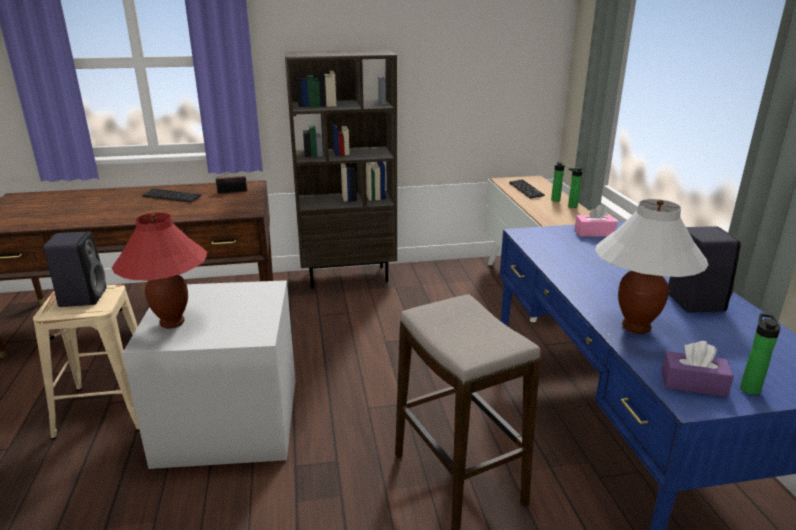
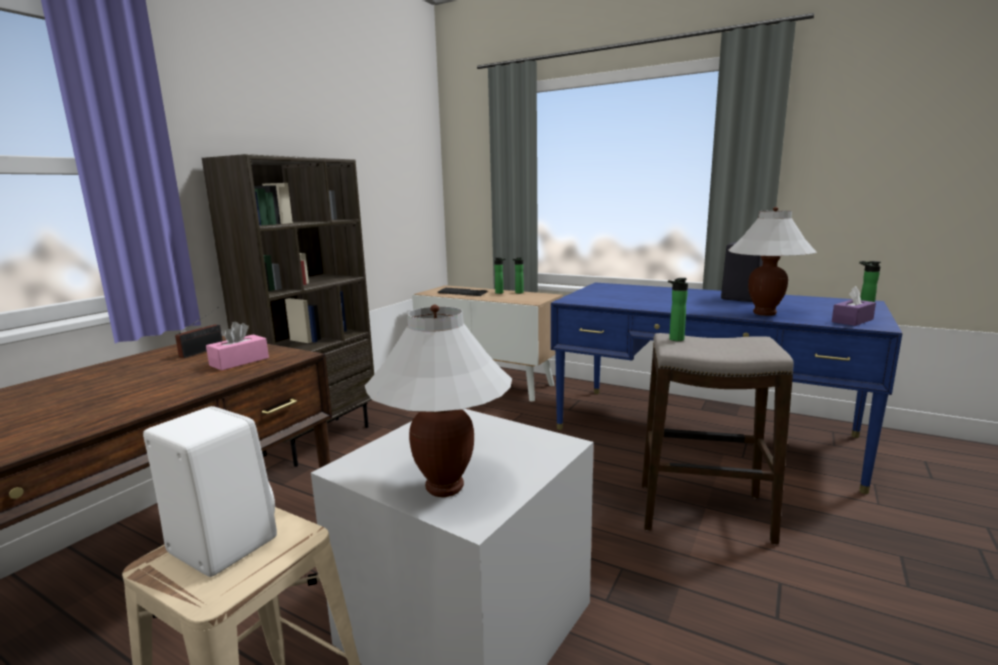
camera: 50 degrees left, 10 degrees down
black speaker [43,232,106,307] -> white speaker [143,406,277,577]
red table lamp [112,213,207,329] -> white table lamp [365,305,512,497]
keyboard [142,189,202,203] -> none
pink tissue box [574,205,617,237] -> pink tissue box moved to [206,322,269,371]
none -> bottle [668,278,688,341]

